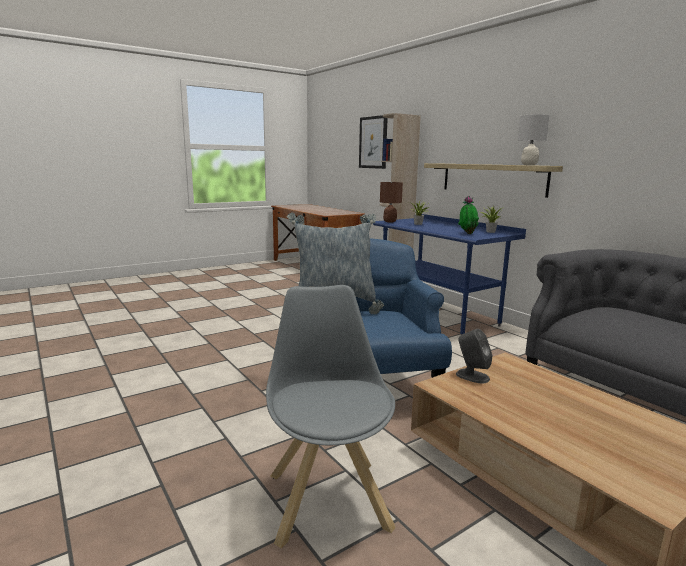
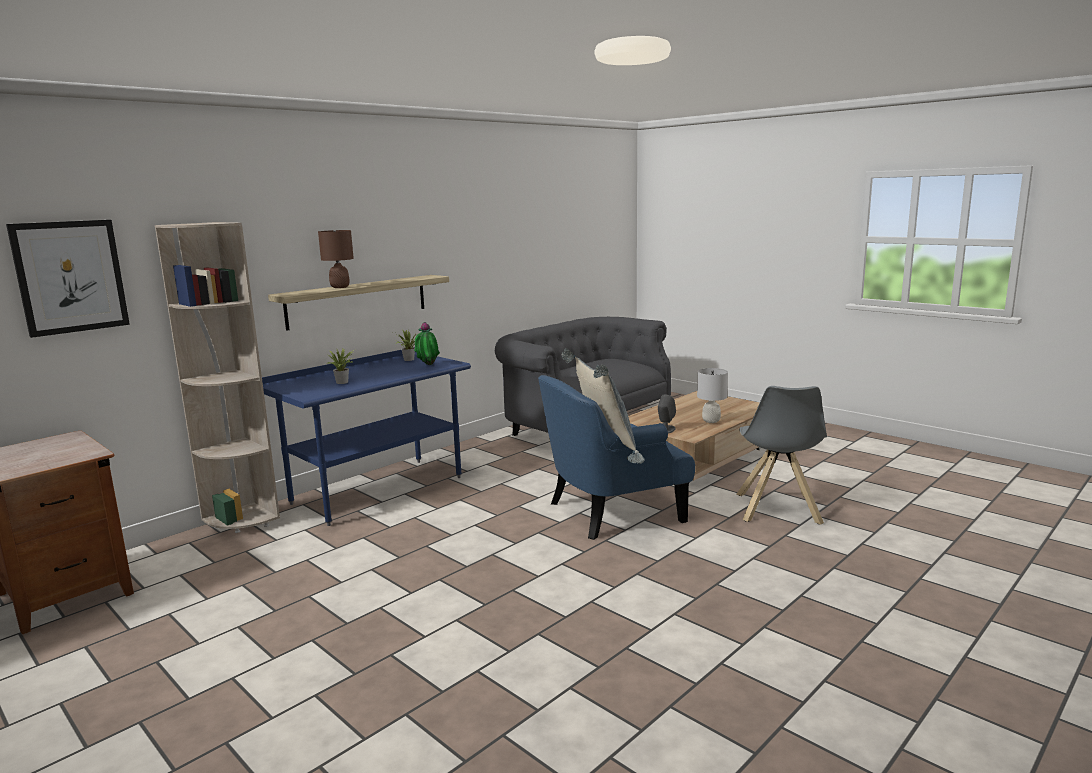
camera: 100 degrees left, 0 degrees up
grey chair [266,285,396,548] -> grey chair turned 60 degrees counterclockwise [736,386,827,525]
brown table lamp [380,182,403,222] -> brown table lamp moved to [318,230,354,288]
grey table lamp [518,114,549,165] -> grey table lamp moved to [697,368,728,423]

